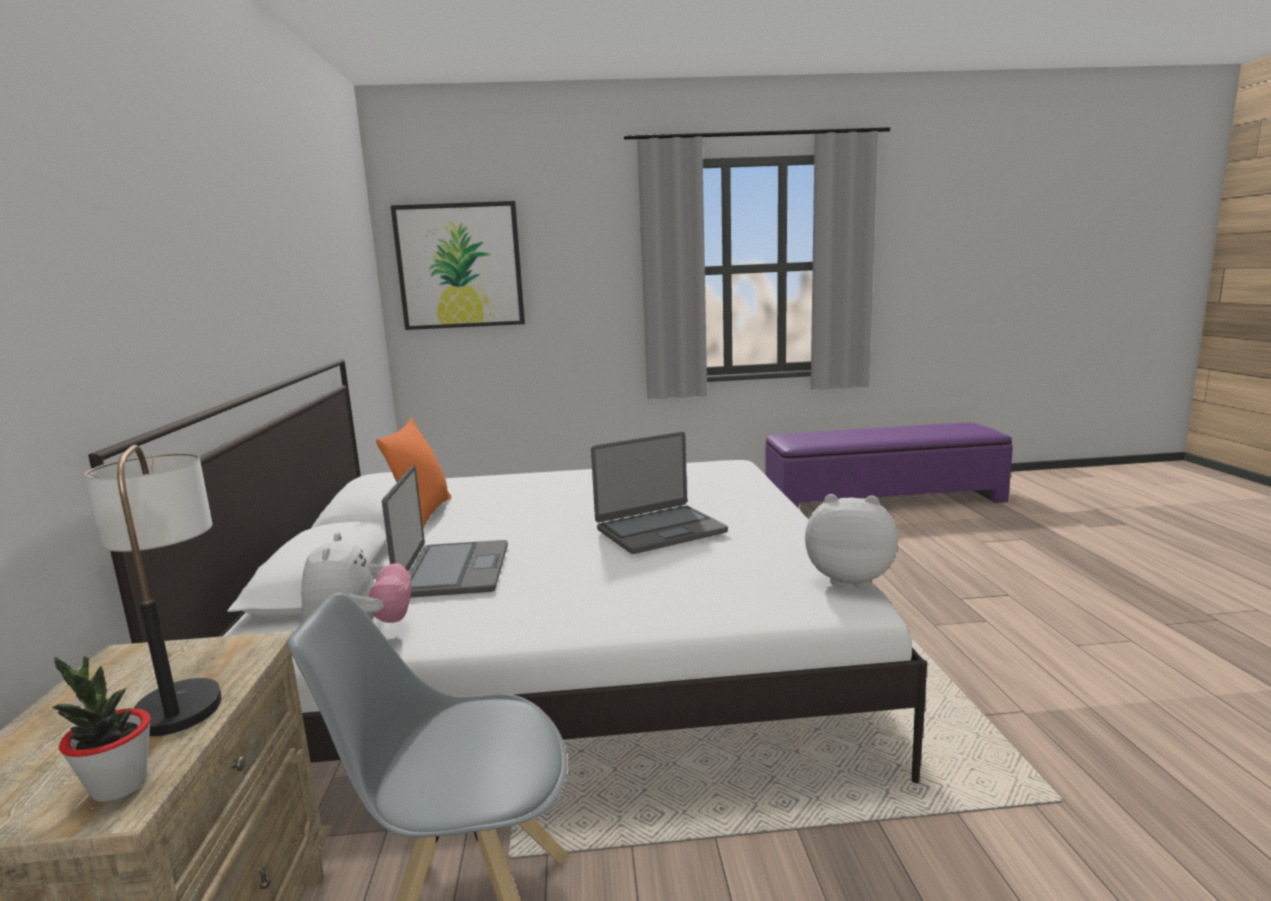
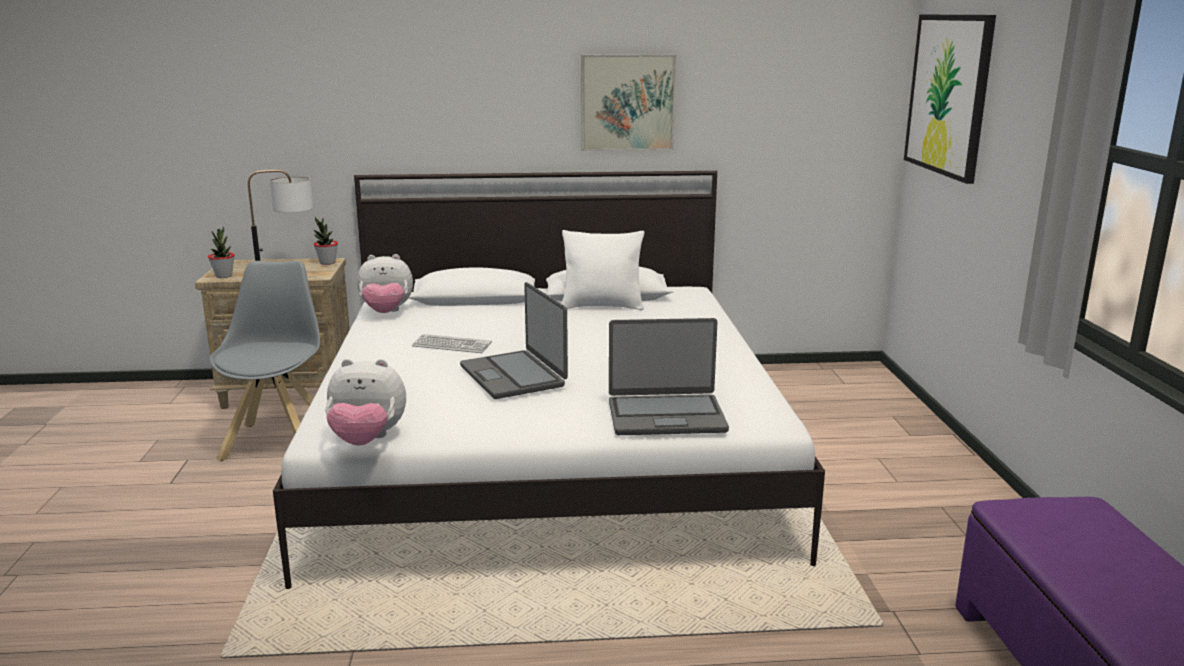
camera: 90 degrees right, 5 degrees up
orange pillow [376,418,451,528] -> white pillow [561,230,644,310]
laptop [382,465,508,597] -> laptop moved to [609,318,729,435]
plush toy [805,494,898,588] -> plush toy turned 75 degrees clockwise [325,359,406,446]
none -> potted plant [313,217,338,265]
none -> keyboard [412,334,492,353]
none -> picture [581,54,676,151]

